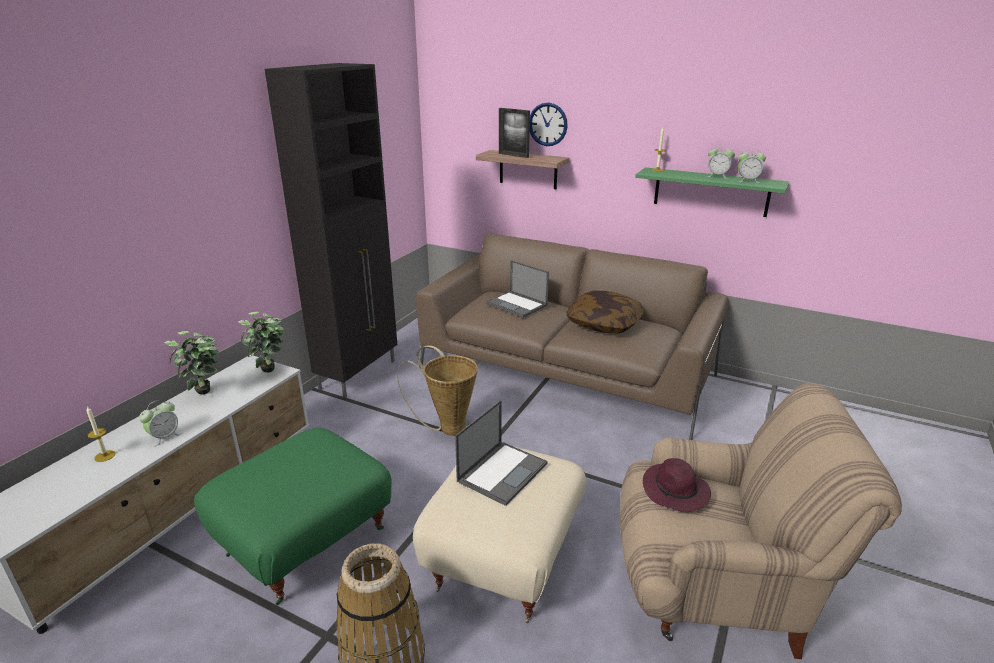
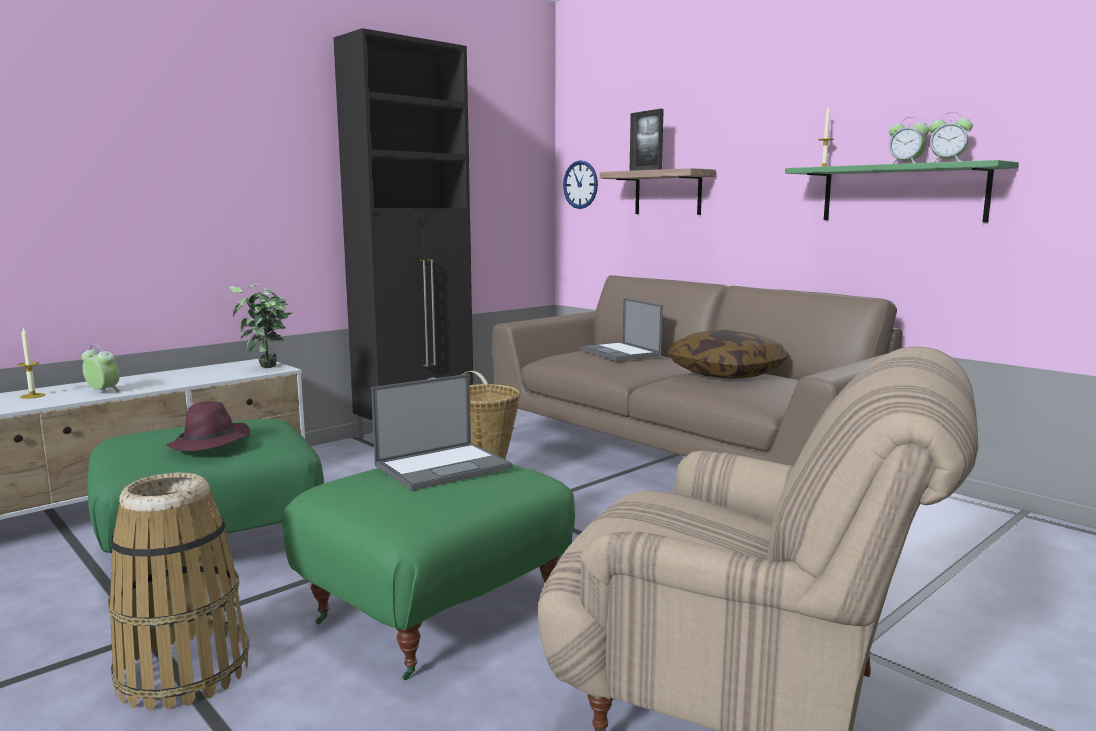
camera: 20 degrees right, 15 degrees down
alarm clock [139,401,182,447] -> alarm clock turned 120 degrees counterclockwise [82,344,122,393]
potted plant [164,331,219,395] -> none
beige ottoman [413,446,586,623] -> green ottoman [282,464,575,680]
wall clock [530,103,568,146] -> wall clock moved to [563,160,598,209]
purple hat [643,458,711,512] -> purple hat moved to [165,401,250,451]

